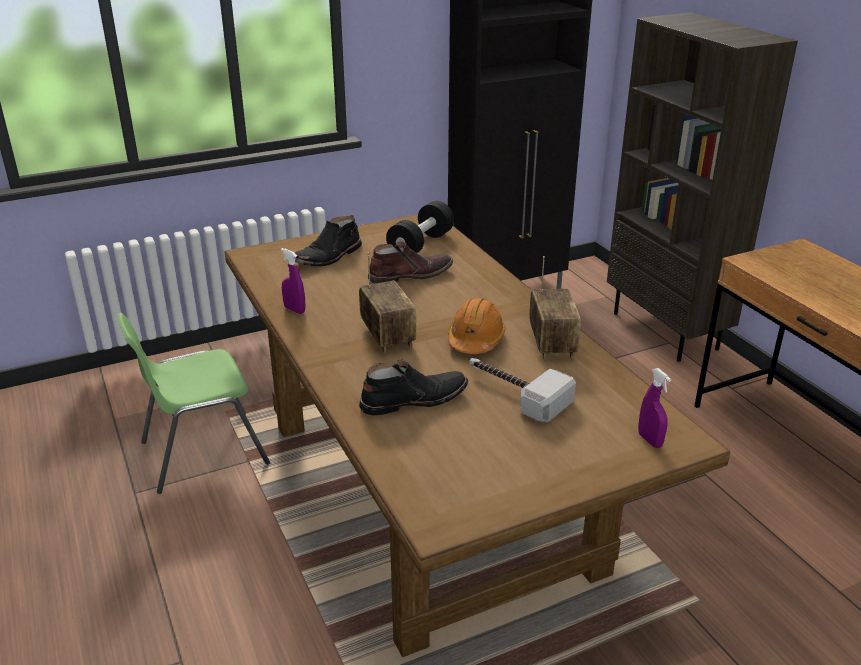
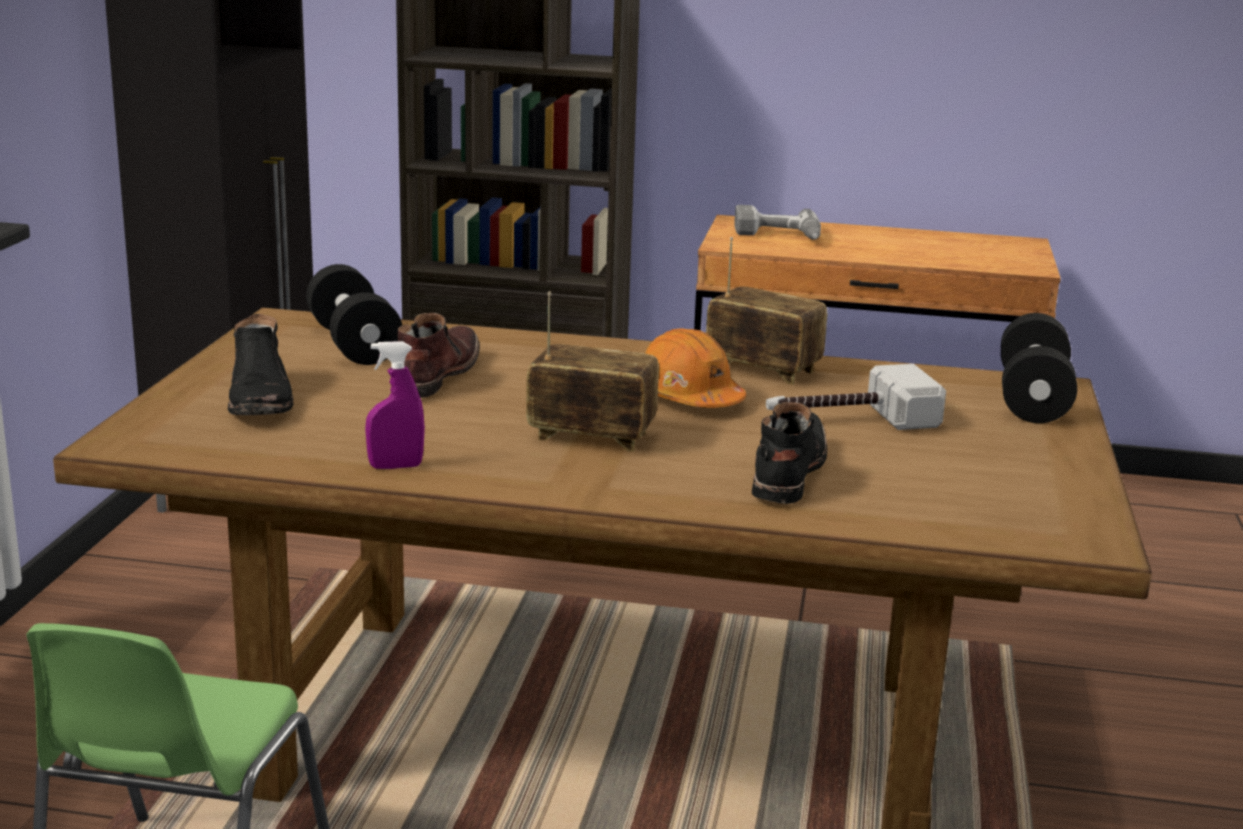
camera: 55 degrees left, 10 degrees down
purple spray bottle [638,368,671,448] -> black dumbbell [1001,313,1077,423]
none -> power drill [735,205,821,240]

